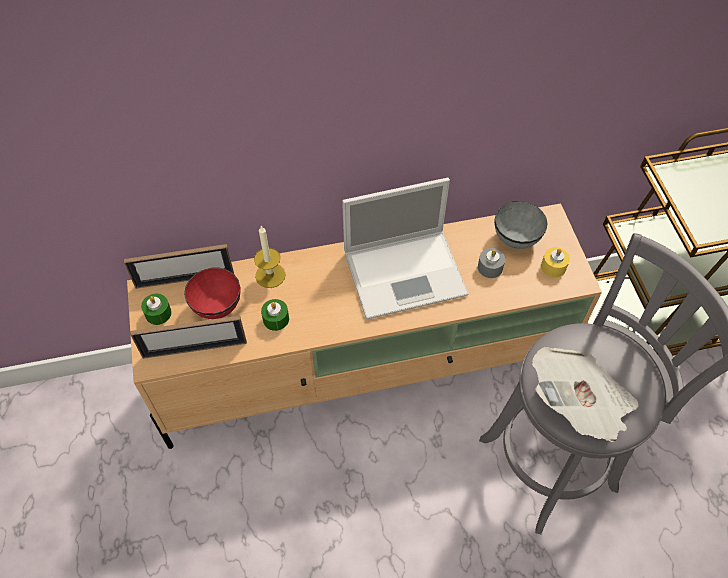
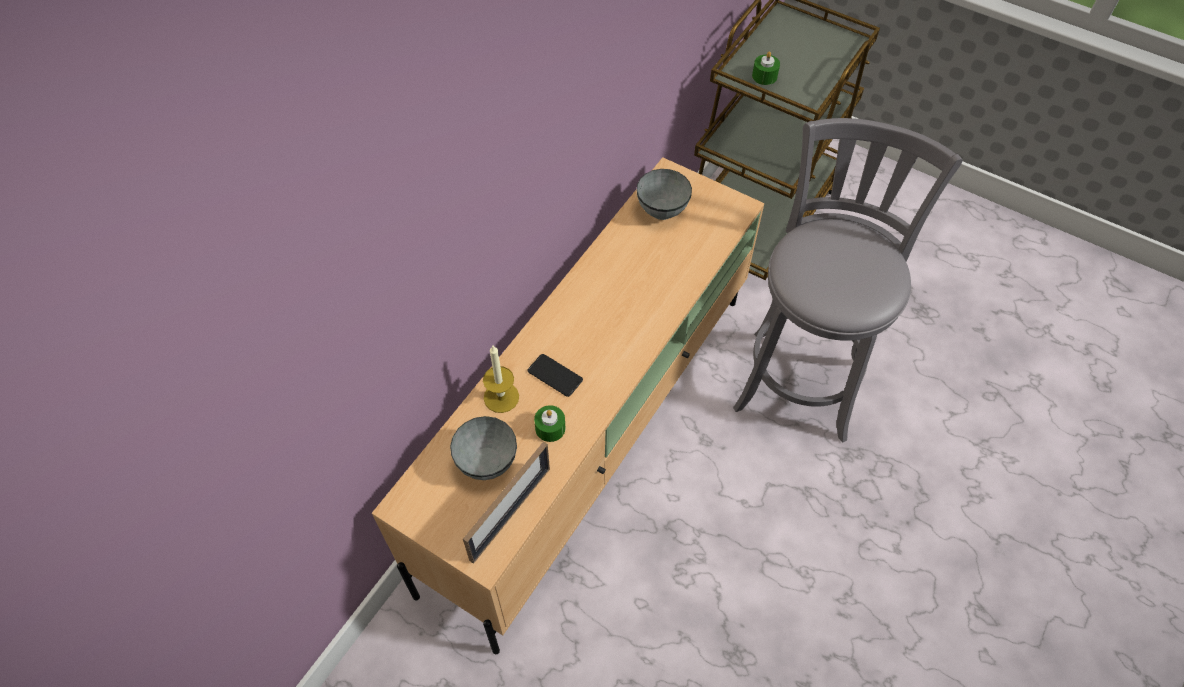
camera: 45 degrees left, 0 degrees up
picture frame [124,244,234,289] -> none
green candle [141,294,172,325] -> green candle moved to [752,52,780,85]
red bowl [184,268,241,319] -> grey bowl [450,416,517,480]
laptop [342,177,469,320] -> none
grey candle [478,248,505,278] -> none
newspaper [532,347,639,442] -> none
yellow candle [541,247,570,277] -> none
none -> phone [528,354,583,397]

